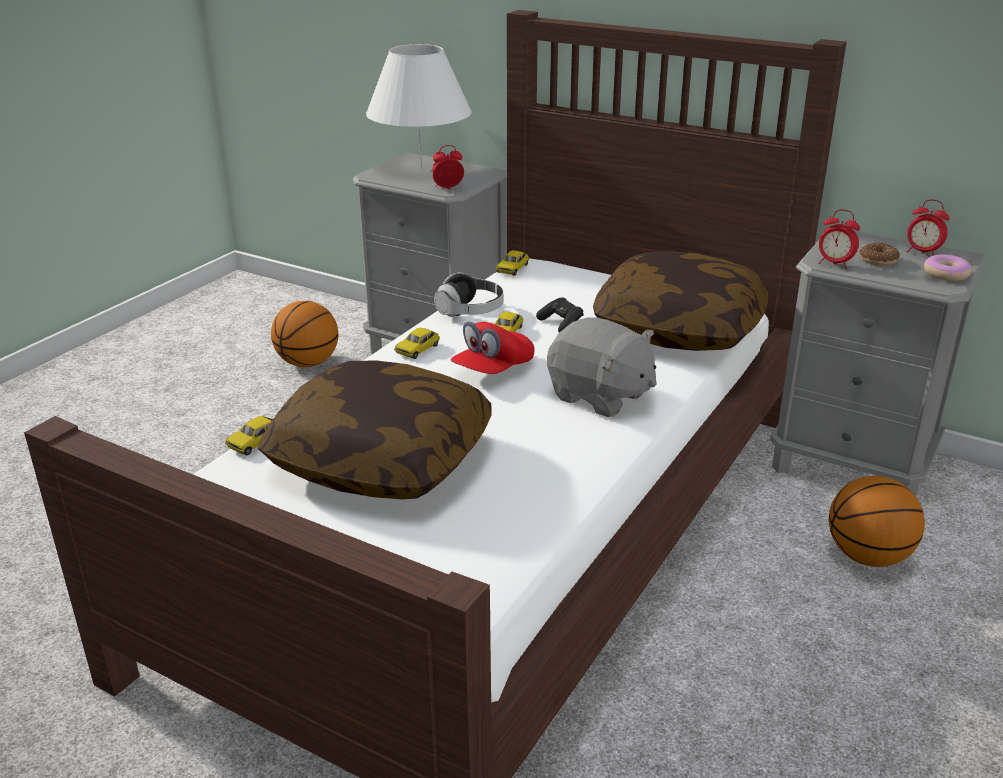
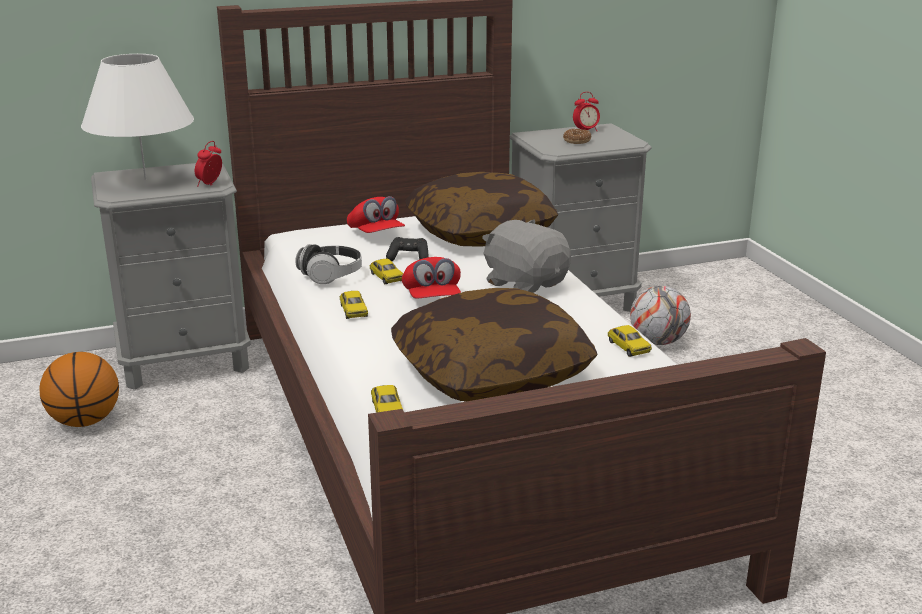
camera: 50 degrees left, 5 degrees down
toy car [496,250,529,276] -> toy car moved to [608,325,652,357]
grey plush toy [547,317,657,417] -> grey plush toy turned 120 degrees counterclockwise [482,219,571,293]
alarm clock [819,209,860,269] -> none
basketball [829,476,925,567] -> football [630,286,691,345]
donut [924,255,972,281] -> none
none -> red cap [347,196,405,233]

